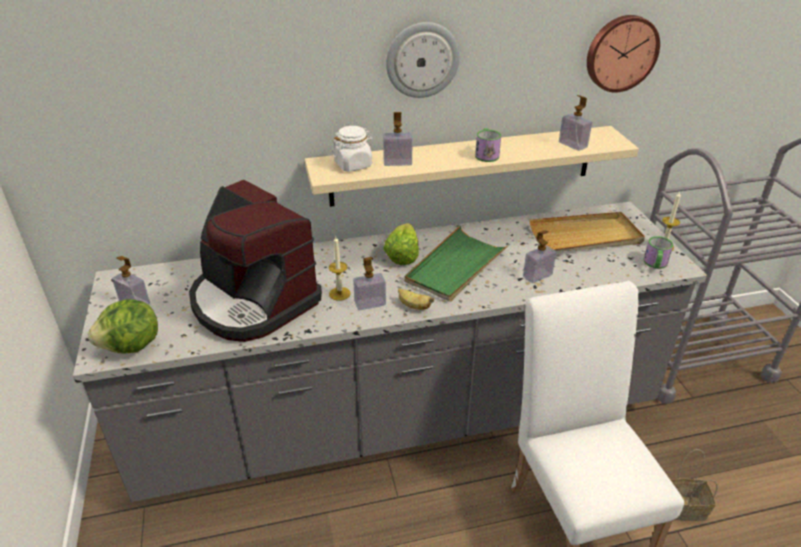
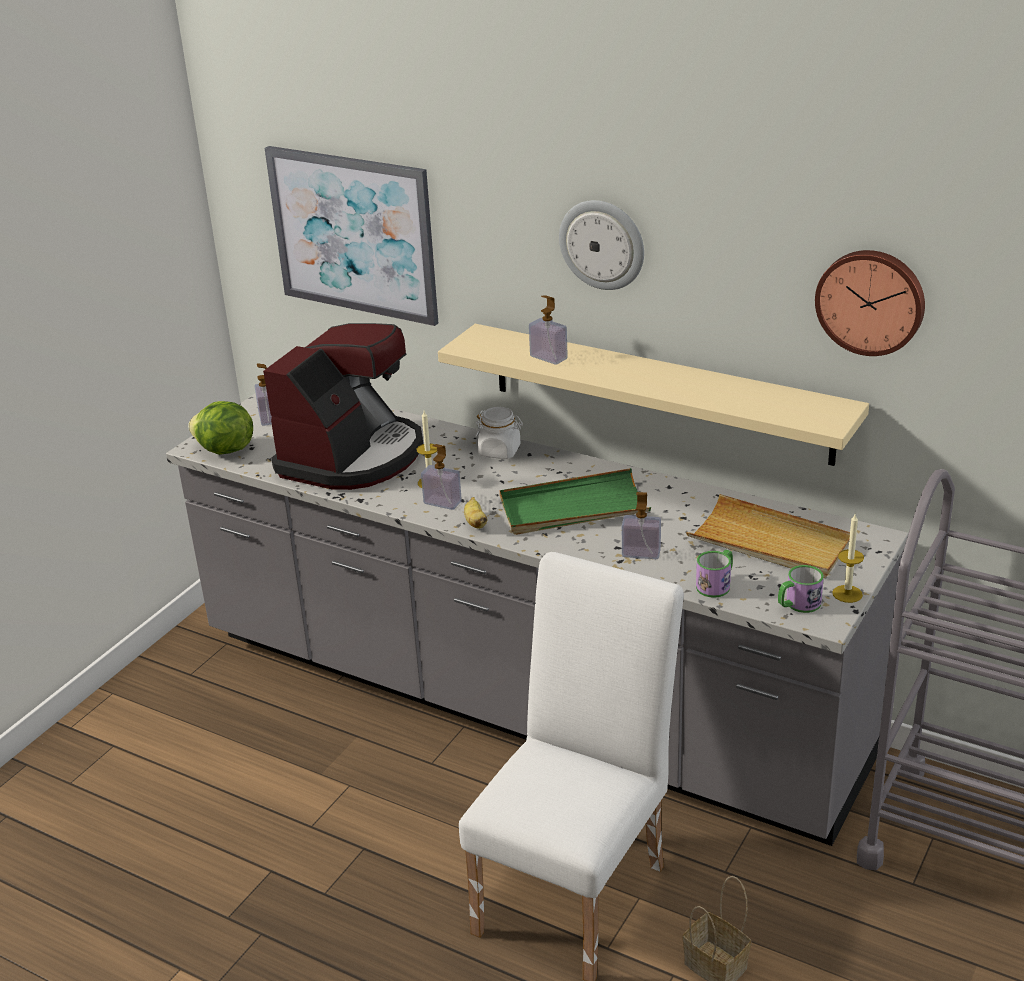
camera: 45 degrees right, 5 degrees down
coffee machine [189,180,322,342] -> coffee machine turned 150 degrees counterclockwise [263,323,423,490]
white jar [333,126,373,172] -> white jar moved to [475,407,523,459]
lettuce [383,223,419,265] -> none
mug [475,128,501,162] -> mug moved to [696,549,733,598]
soap dispenser [559,95,592,151] -> none
none -> picture [265,146,438,326]

